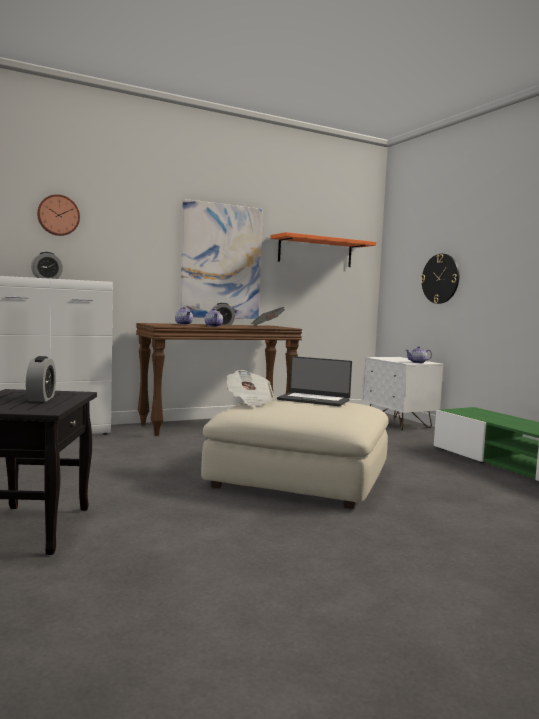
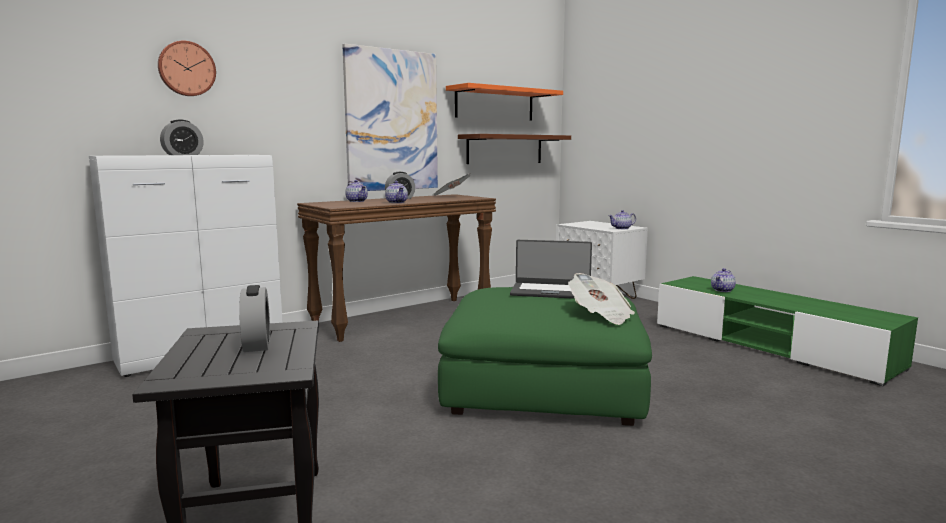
camera: 10 degrees left, 5 degrees up
beige ottoman [201,396,389,509] -> green ottoman [438,287,652,426]
newspaper [226,370,274,407] -> newspaper moved to [568,273,635,325]
wall clock [421,254,459,304] -> none
none -> brown shelf [458,134,571,164]
none -> teapot [711,268,736,292]

